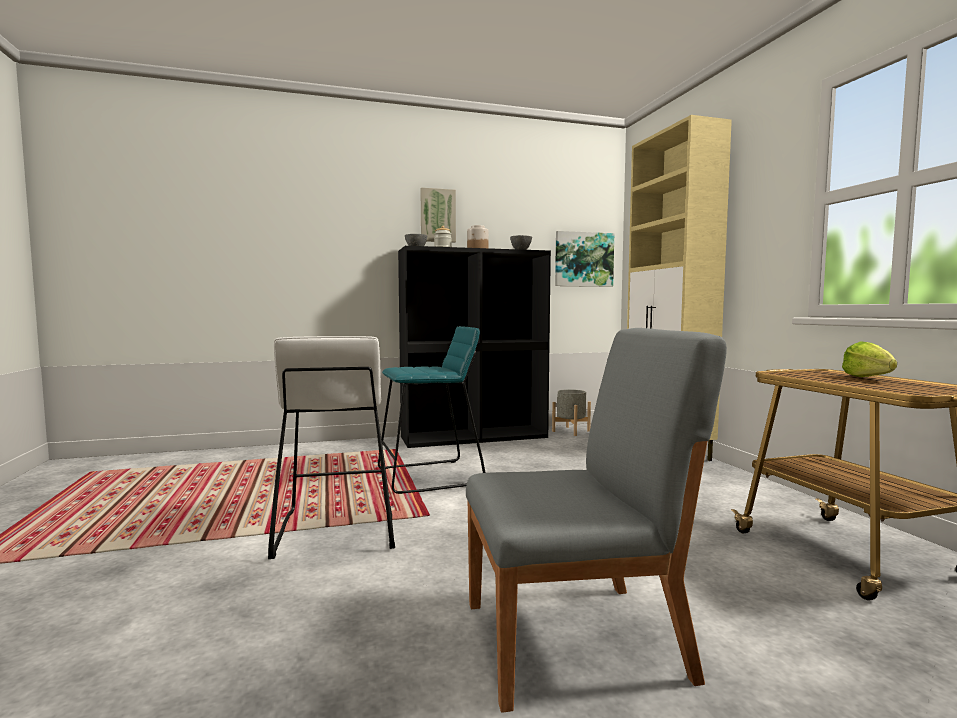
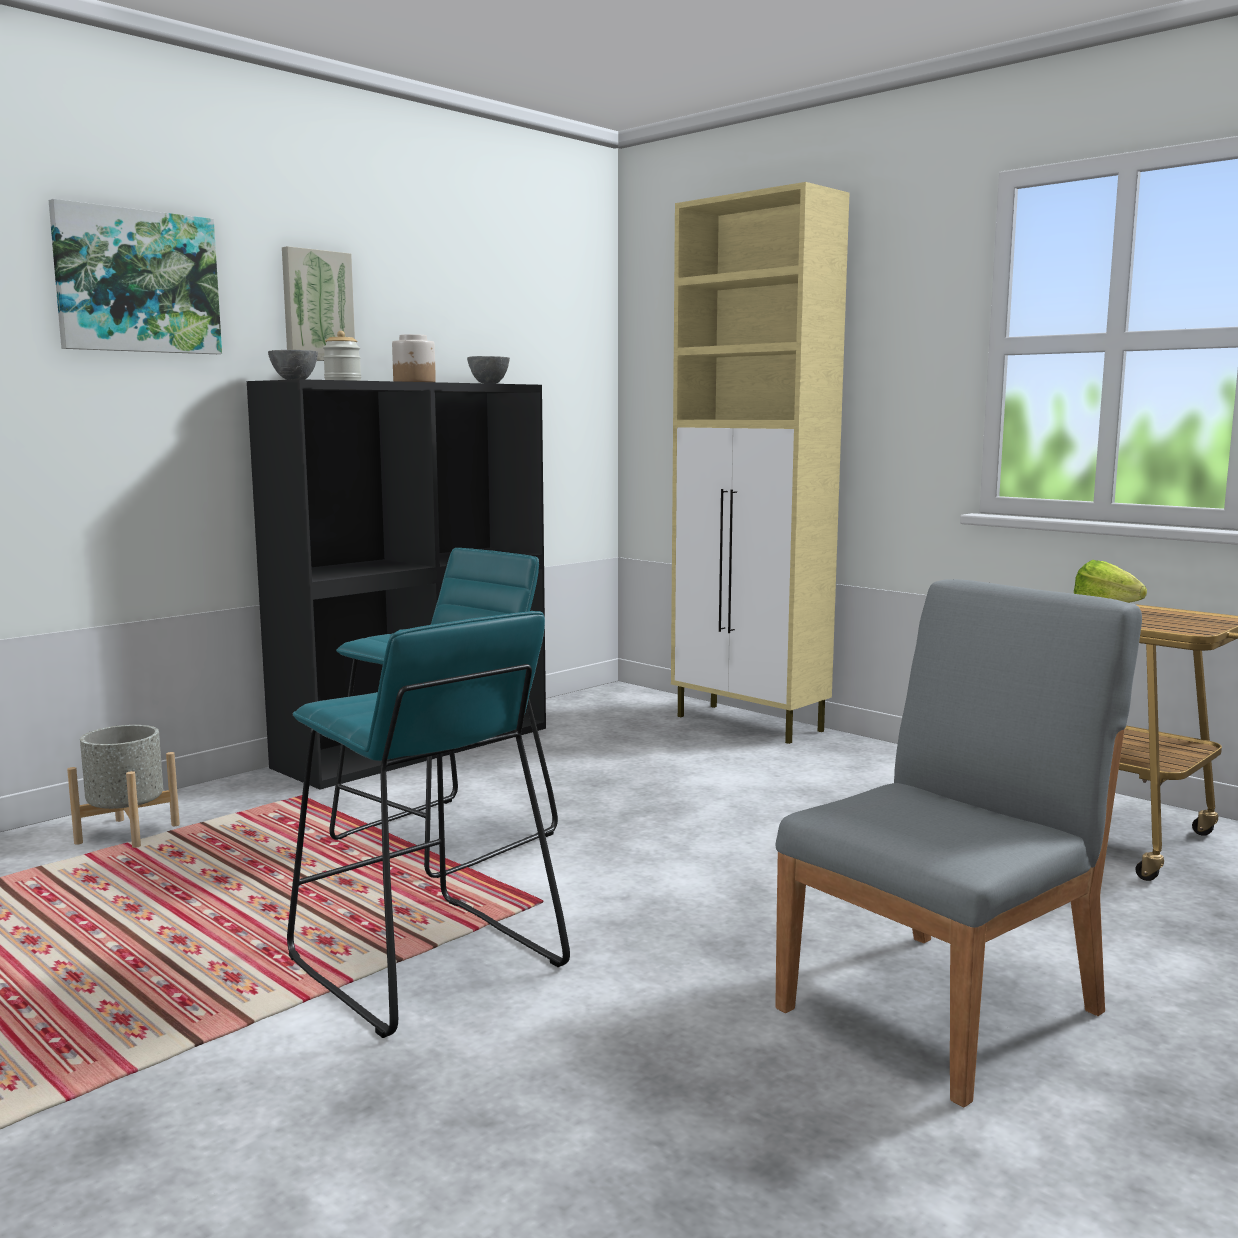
camera: 30 degrees left, 5 degrees up
white stool [268,336,395,559] -> turquoise stool [287,611,570,1038]
grey planter [552,389,591,436] -> grey planter moved to [67,725,180,848]
picture [555,231,614,287] -> picture moved to [49,199,222,354]

